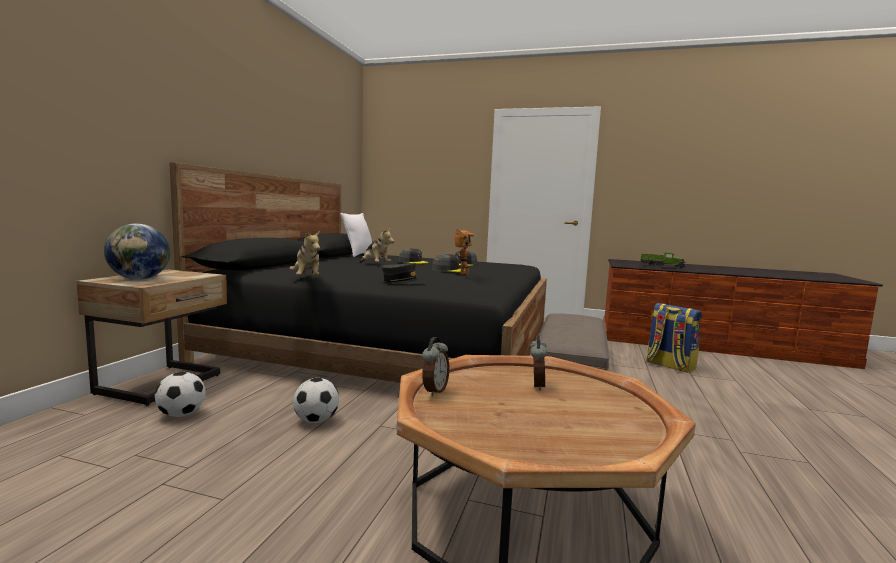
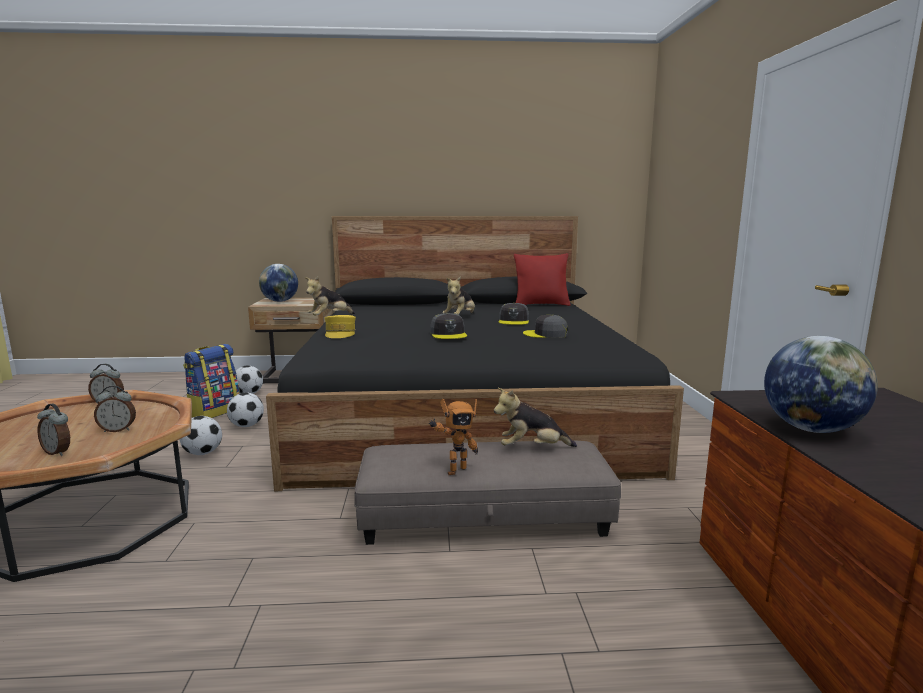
camera: 70 degrees right, 5 degrees up
white pillow [340,213,372,257] -> red pillow [514,253,571,306]
grey cap [382,263,425,284] -> yellow cap [325,315,356,338]
toy robot [455,229,474,277] -> toy robot moved to [429,399,478,475]
toy truck [641,252,686,270] -> globe [764,336,878,433]
backpack [646,303,702,373] -> backpack moved to [183,344,240,418]
none -> alarm clock [37,404,70,456]
none -> football [180,416,222,455]
none -> plush toy [494,388,577,447]

